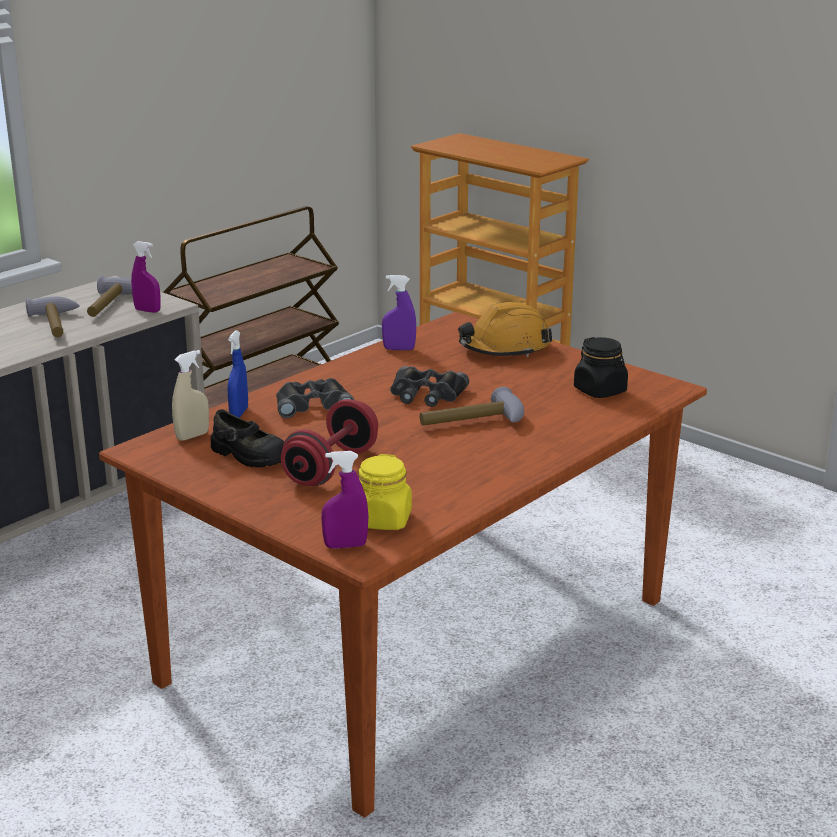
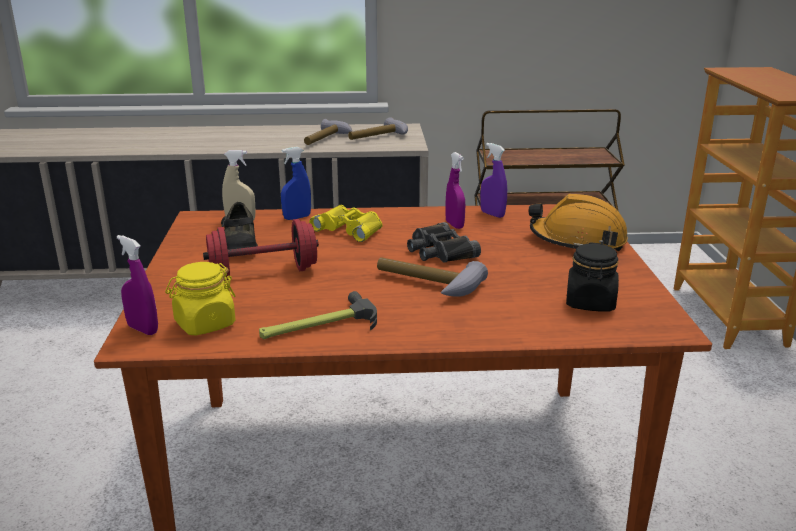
camera: 45 degrees right, 0 degrees up
purple spray bottle [131,241,161,313] -> purple spray bottle moved to [445,152,465,229]
black binoculars [276,378,354,418] -> yellow binoculars [309,205,383,242]
none -> hammer [259,291,377,339]

